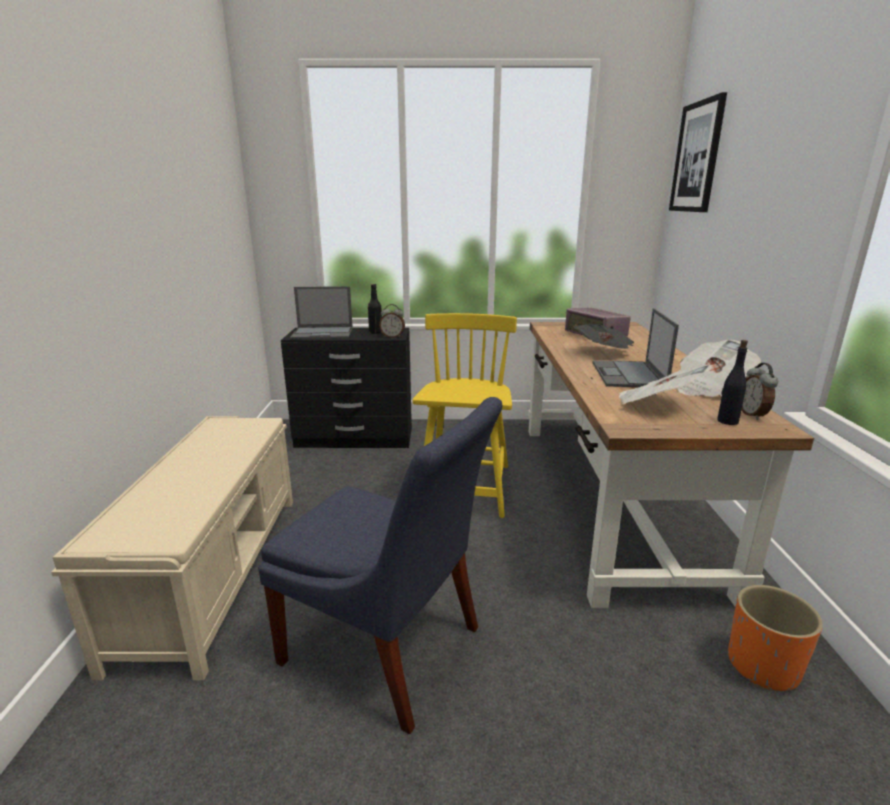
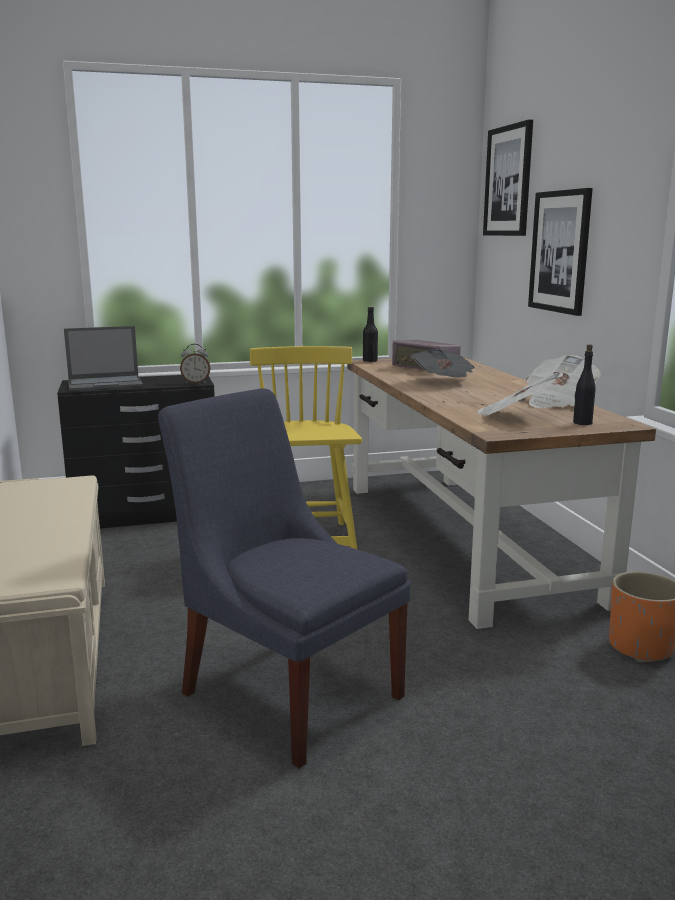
camera: 15 degrees left, 5 degrees down
blue chair [258,397,502,734] -> blue chair turned 150 degrees counterclockwise [158,388,411,769]
black bottle [368,284,382,333] -> black bottle moved to [363,307,378,362]
laptop [592,308,679,387] -> none
alarm clock [742,363,778,420] -> none
none -> picture [528,188,593,316]

